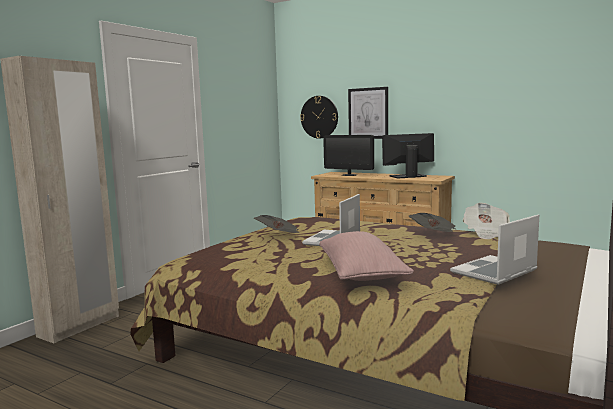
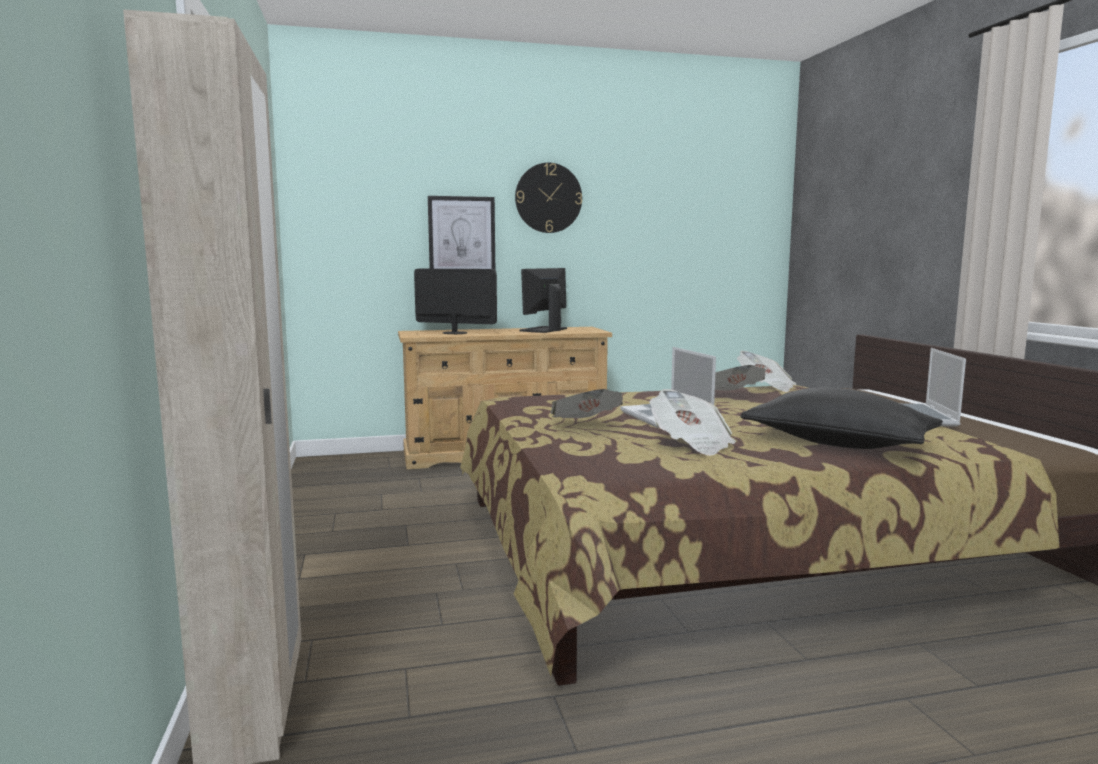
camera: 45 degrees left, 0 degrees up
wall clock [300,96,338,139] -> wall clock moved to [515,163,582,233]
pink pillow [319,231,414,281] -> black pillow [740,387,943,449]
monitor [323,135,374,176] -> monitor turned 150 degrees counterclockwise [414,269,497,334]
none -> newspaper [649,389,736,456]

